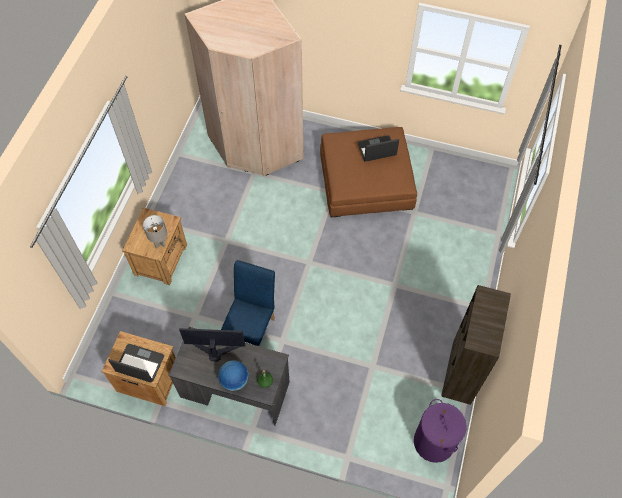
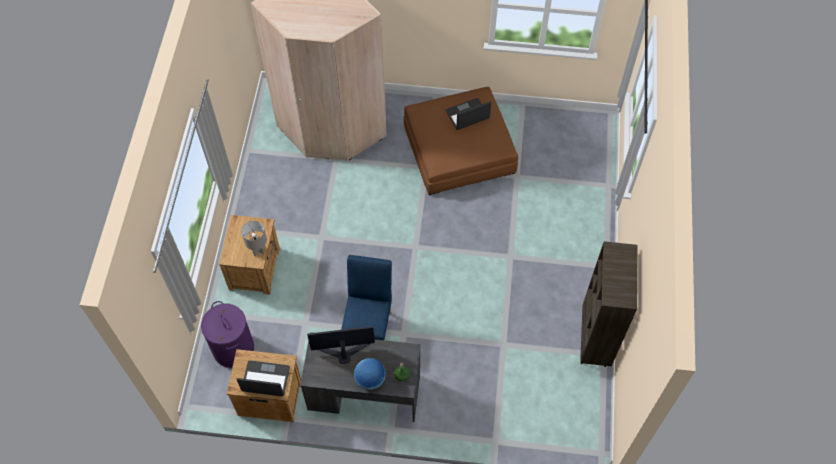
camera: 10 degrees left, 0 degrees up
purple laundry basket [414,399,467,463] -> purple laundry basket moved to [201,301,254,368]

